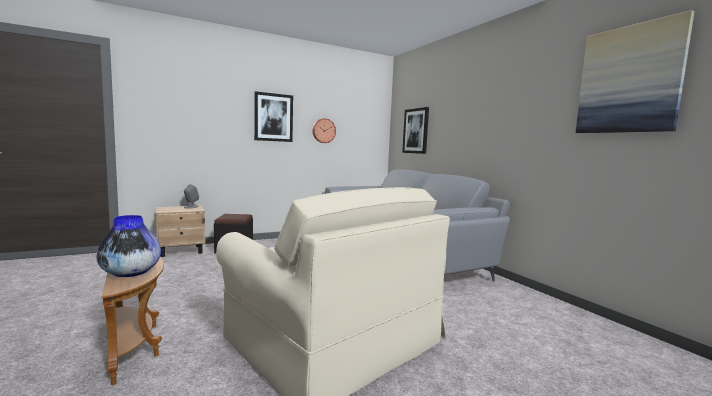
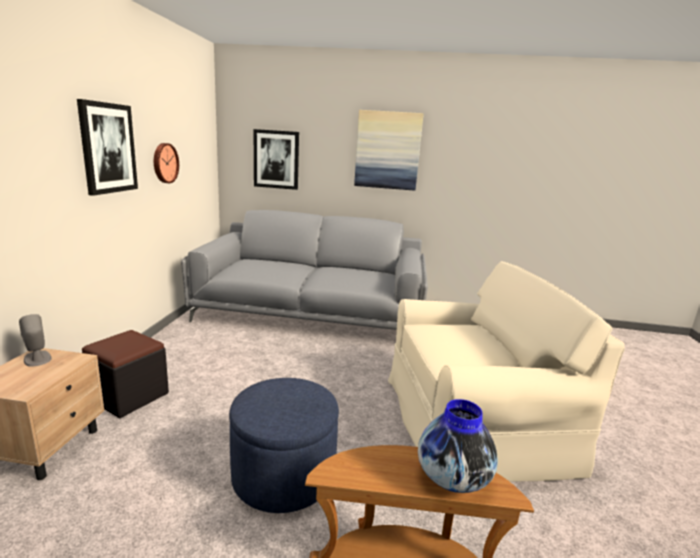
camera: 55 degrees left, 10 degrees up
picture [576,10,694,133] -> picture moved to [354,110,424,191]
none -> blue ottoman [229,378,339,513]

